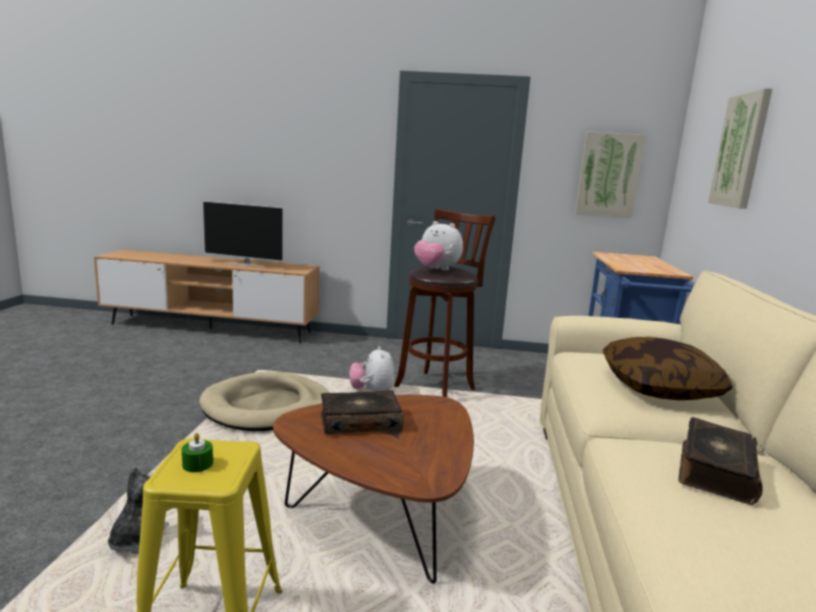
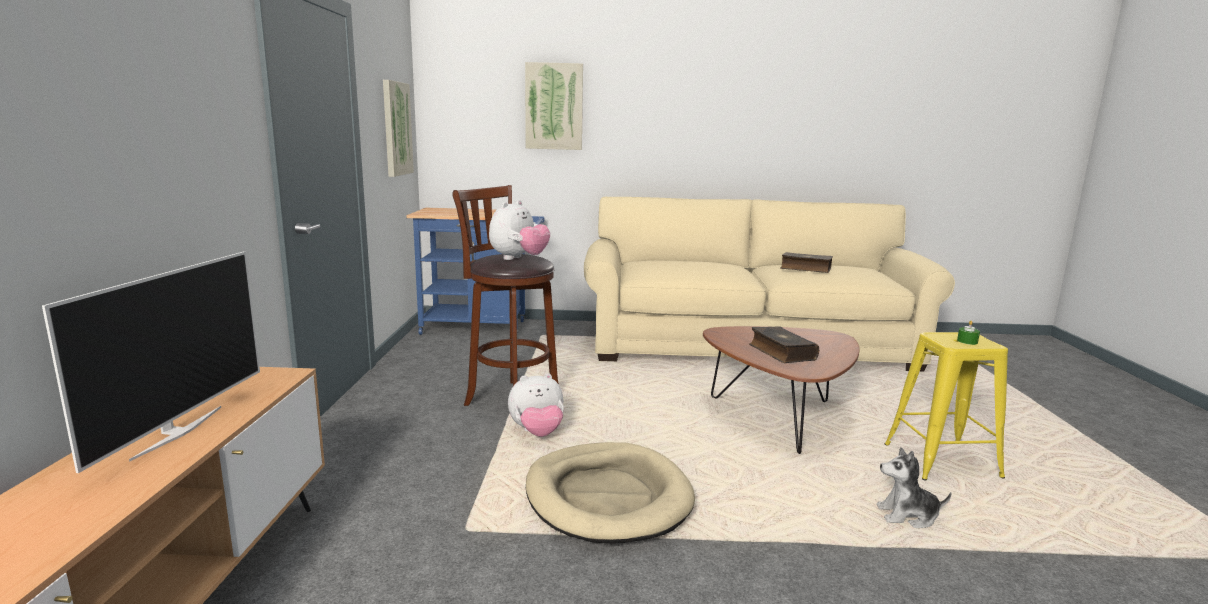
camera: 95 degrees left, 0 degrees up
pillow [603,337,733,400] -> none

